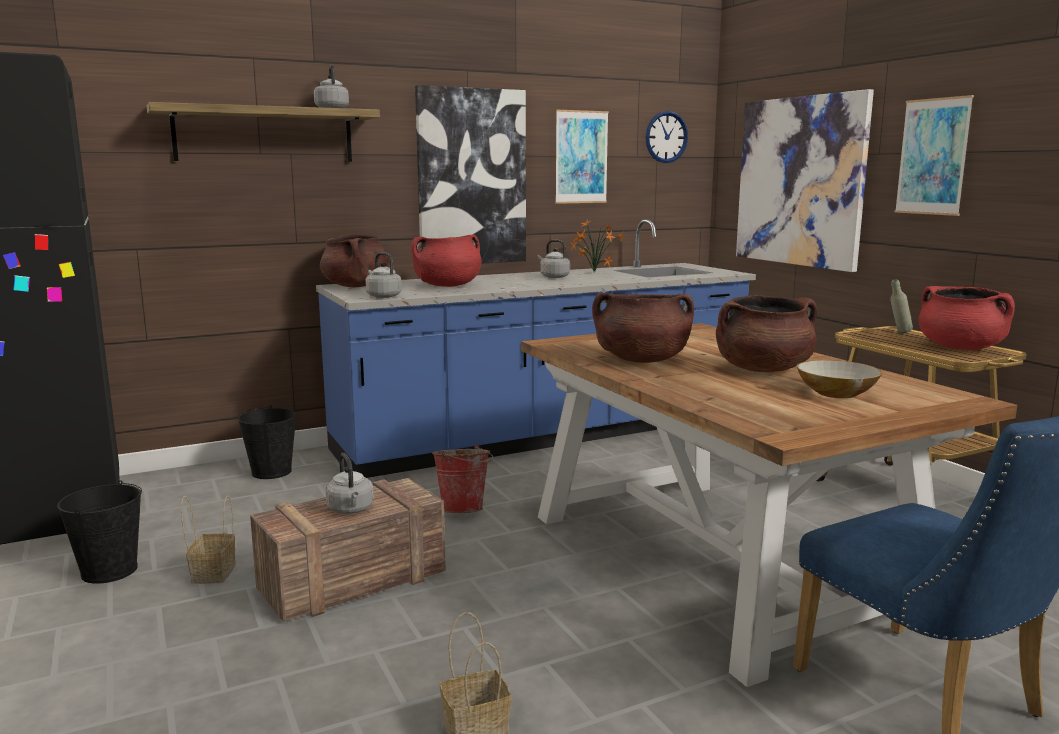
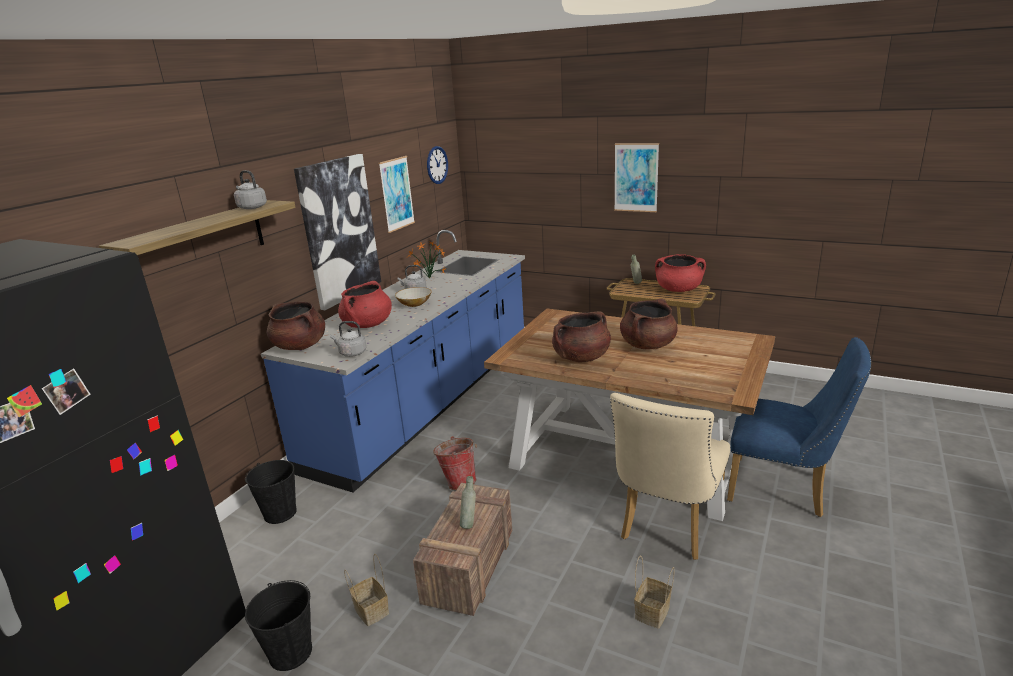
camera: 35 degrees left, 10 degrees up
grey kettle [325,453,374,514] -> grey bottle [460,476,476,529]
picture [736,89,874,272] -> none
bowl [796,360,882,398] -> bowl moved to [395,287,432,307]
none -> beige chair [610,393,730,560]

